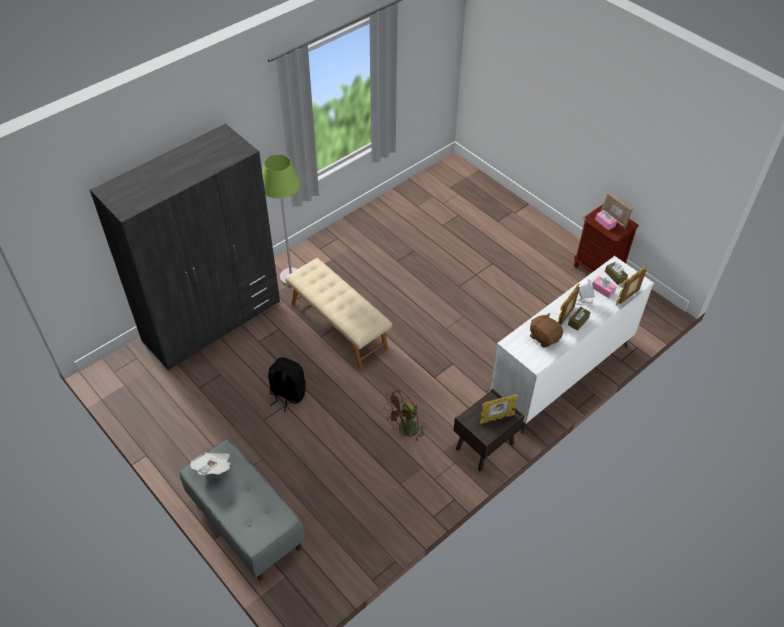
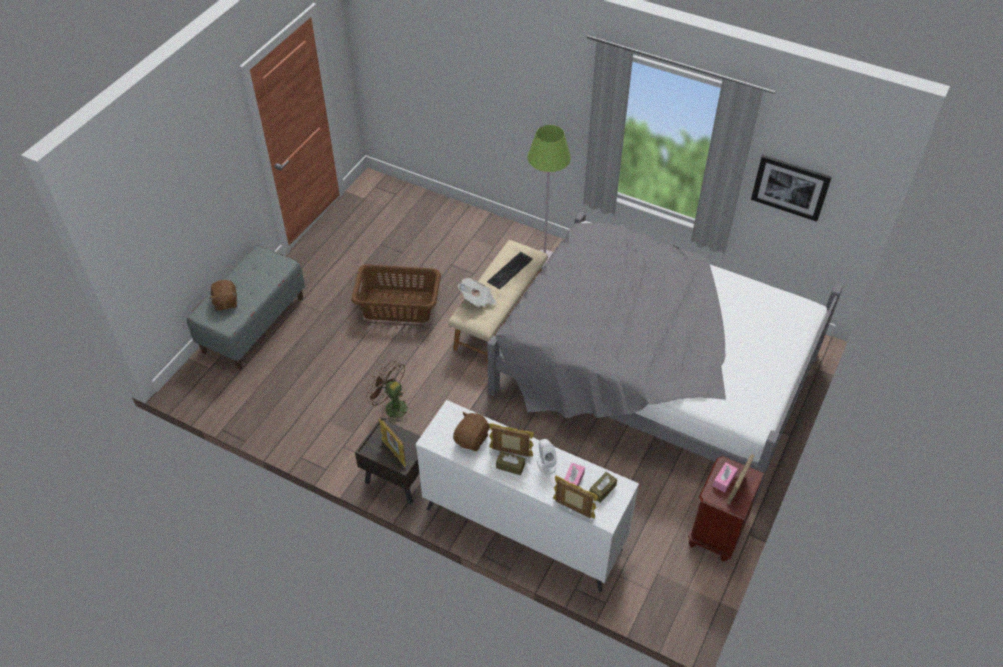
camera: 70 degrees right, 0 degrees up
grey wardrobe [90,123,280,371] -> none
newspaper [190,452,231,475] -> newspaper moved to [458,278,496,307]
black backpack [268,357,306,412] -> brown laundry basket [352,264,441,323]
none -> brown plush toy [209,280,237,311]
none -> grey bed [487,212,843,506]
none -> keyboard [487,252,533,289]
none -> picture [751,155,832,222]

